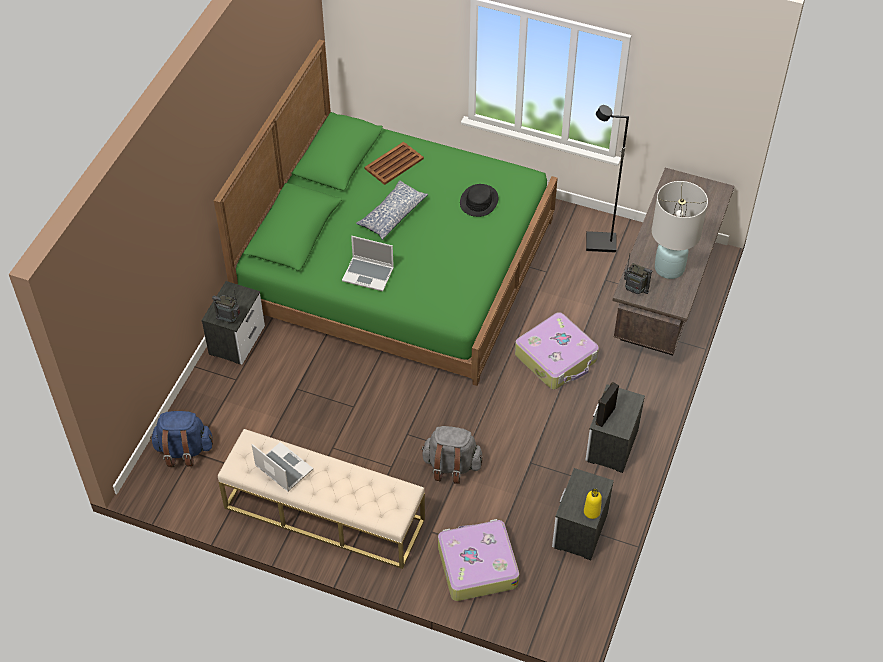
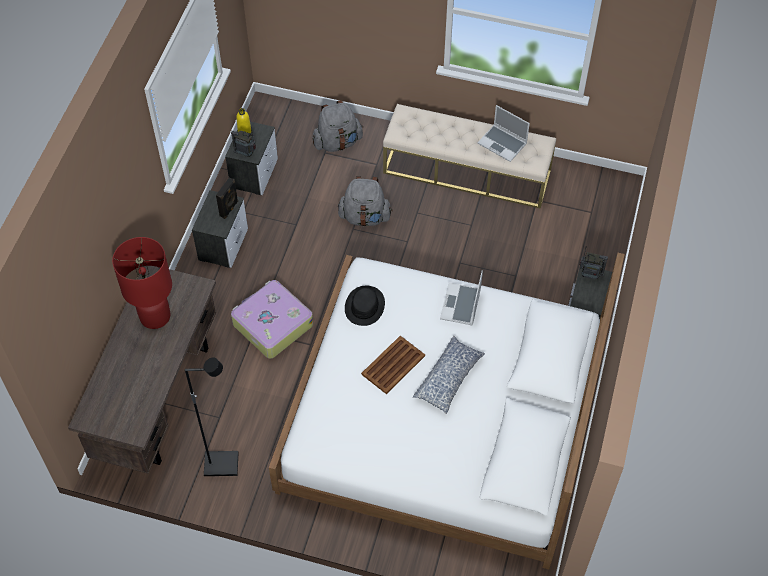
camera: 175 degrees right, 5 degrees up
blue backpack [150,411,213,467] -> none
green bed [214,39,558,386] -> white bed [269,253,625,569]
laptop [342,236,394,291] -> laptop turned 90 degrees counterclockwise [440,270,483,326]
brown tray [365,142,424,185] -> brown tray moved to [361,336,425,394]
suitcase [438,519,519,601] -> grey backpack [312,100,363,152]
black hat [460,184,498,217] -> black hat moved to [345,286,385,326]
radio [624,254,652,294] -> radio moved to [231,127,256,157]
white table lamp [651,181,708,279] -> red table lamp [112,237,172,329]

